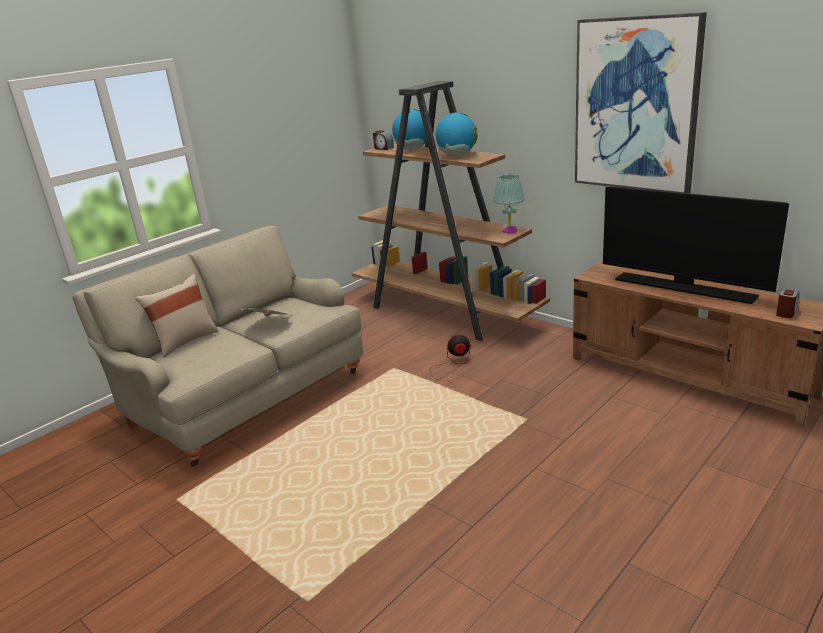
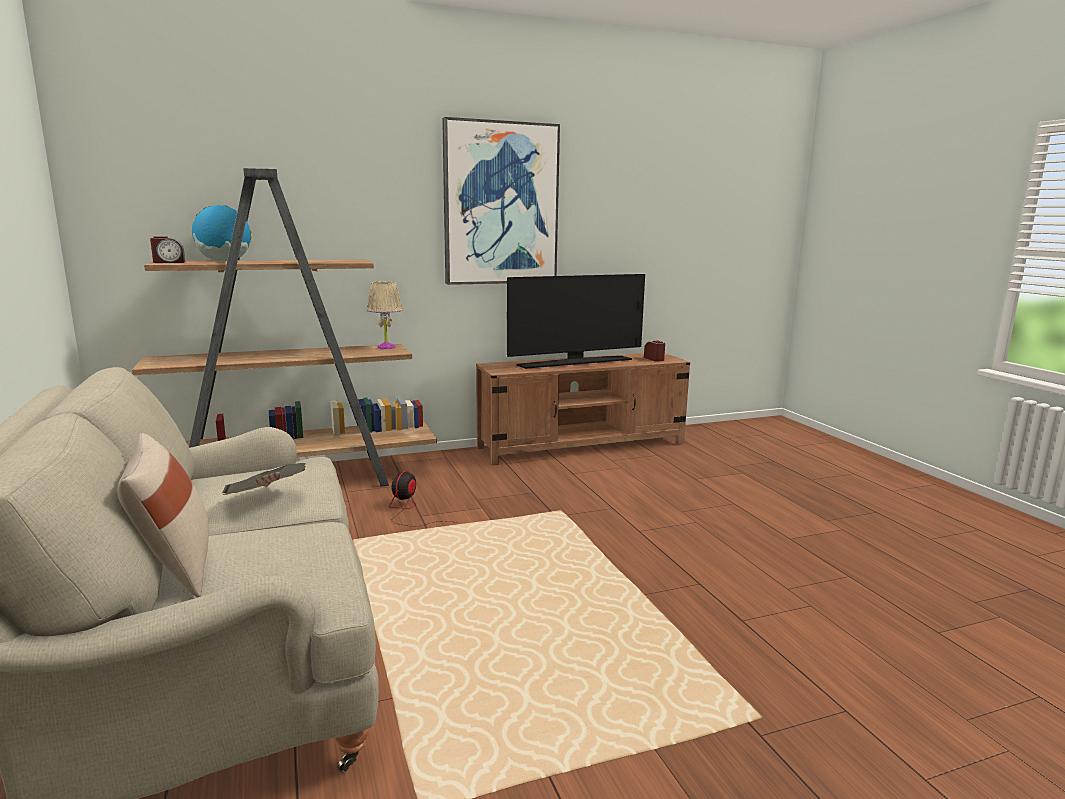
camera: 65 degrees left, 10 degrees down
globe [436,112,478,156] -> none
turquoise table lamp [494,174,524,233] -> beige table lamp [367,282,403,349]

